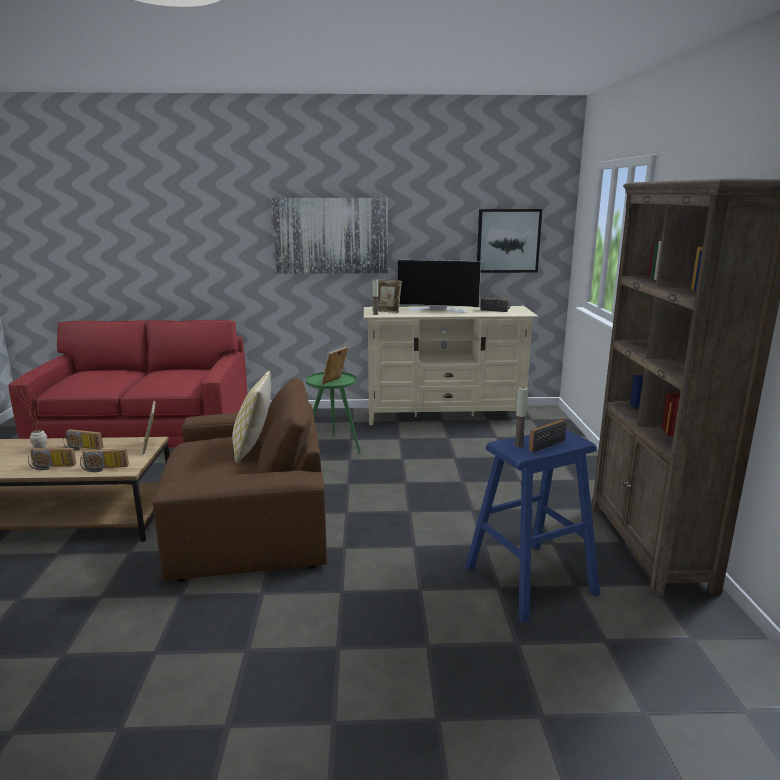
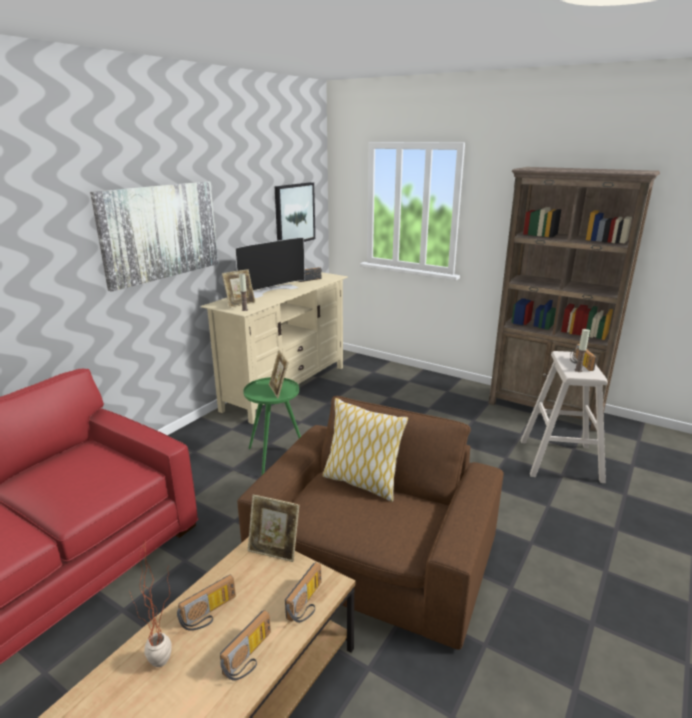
camera: 55 degrees left, 5 degrees up
blue stool [465,430,600,623] -> beige stool [520,351,608,483]

